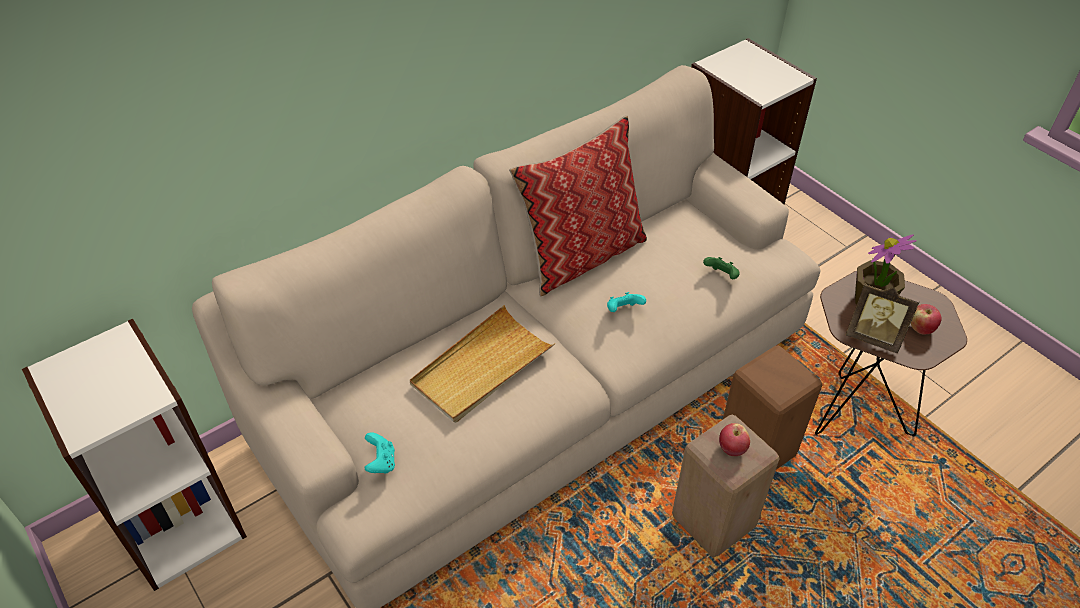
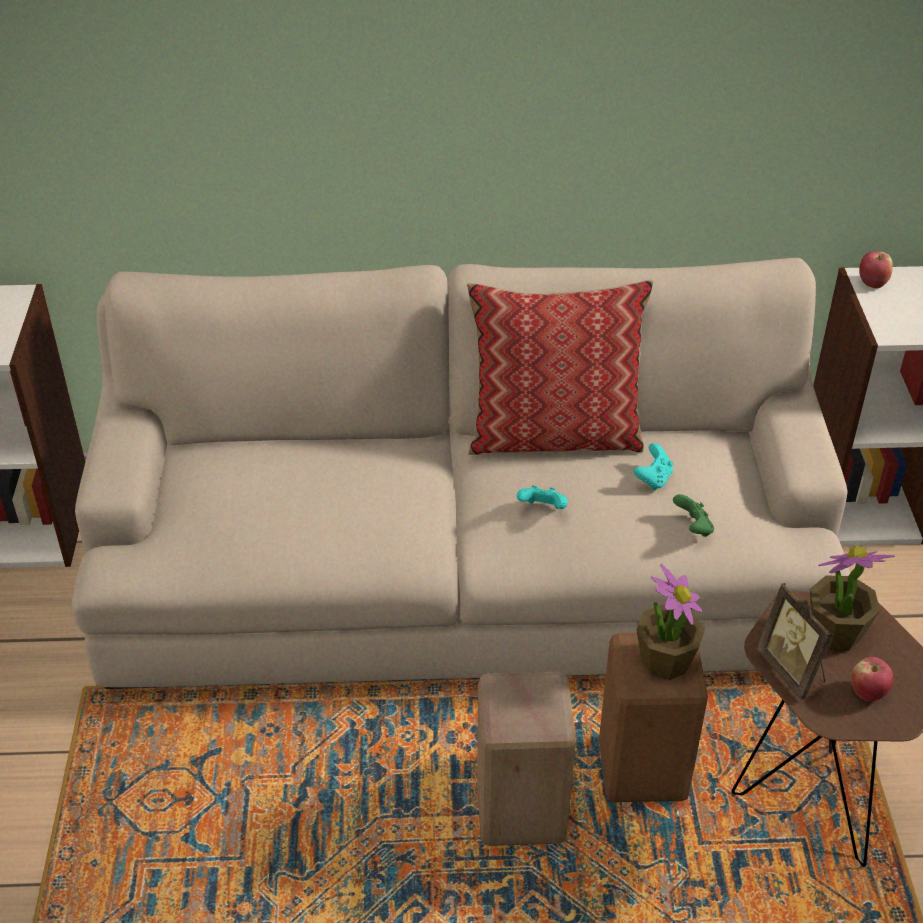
camera: 35 degrees right, 5 degrees down
turquoise game controller [364,432,395,473] -> turquoise game controller moved to [633,443,673,490]
beige tray [410,305,556,423] -> none
apple [719,423,750,456] -> apple moved to [859,251,893,288]
none -> potted plant [636,564,705,680]

